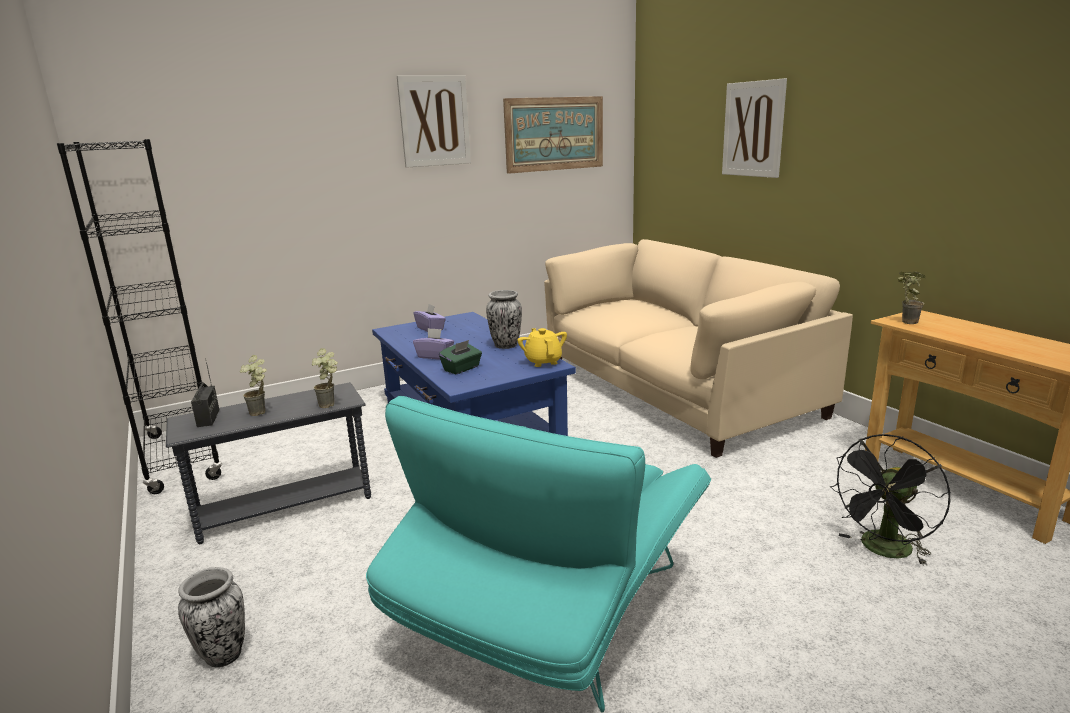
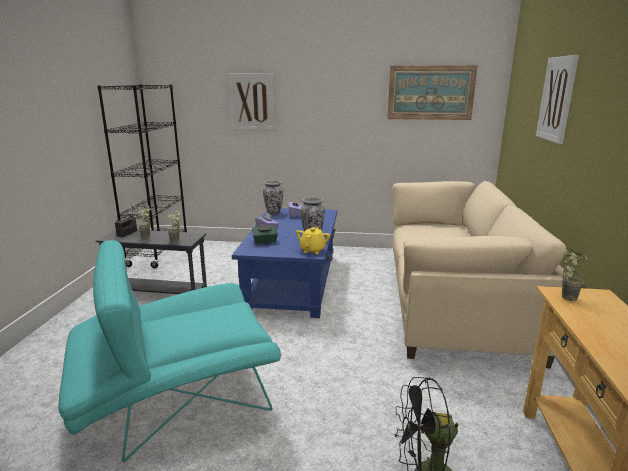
camera: 35 degrees right, 0 degrees up
vase [178,567,245,668] -> vase moved to [263,180,283,215]
picture [397,75,471,168] -> picture moved to [229,74,276,131]

